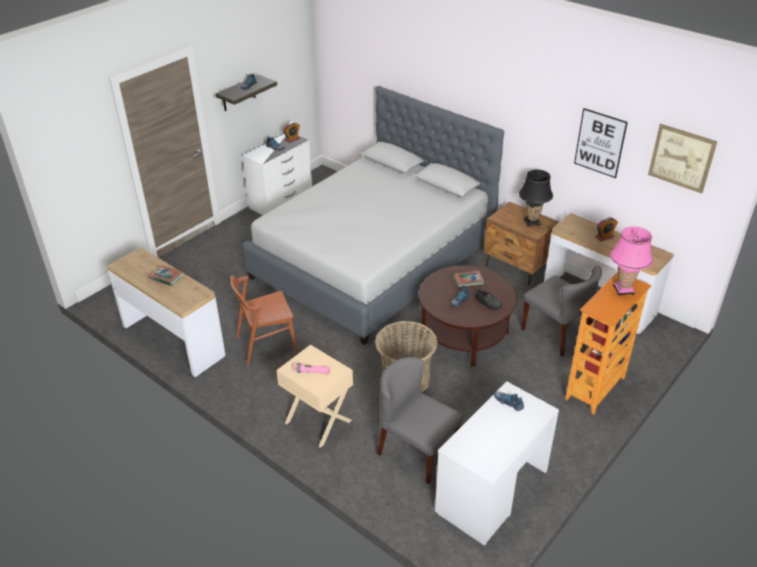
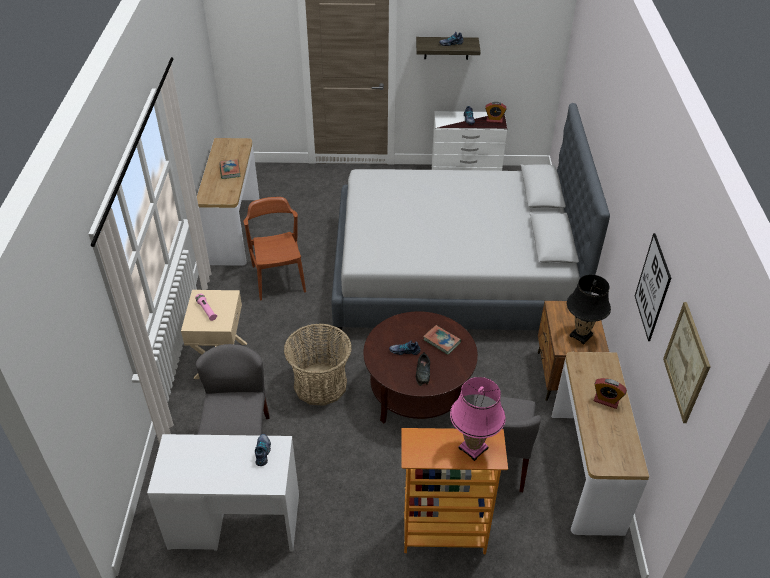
camera: 50 degrees right, 5 degrees up
brown chair [230,276,298,366] -> brown chair turned 45 degrees clockwise [244,197,306,300]

